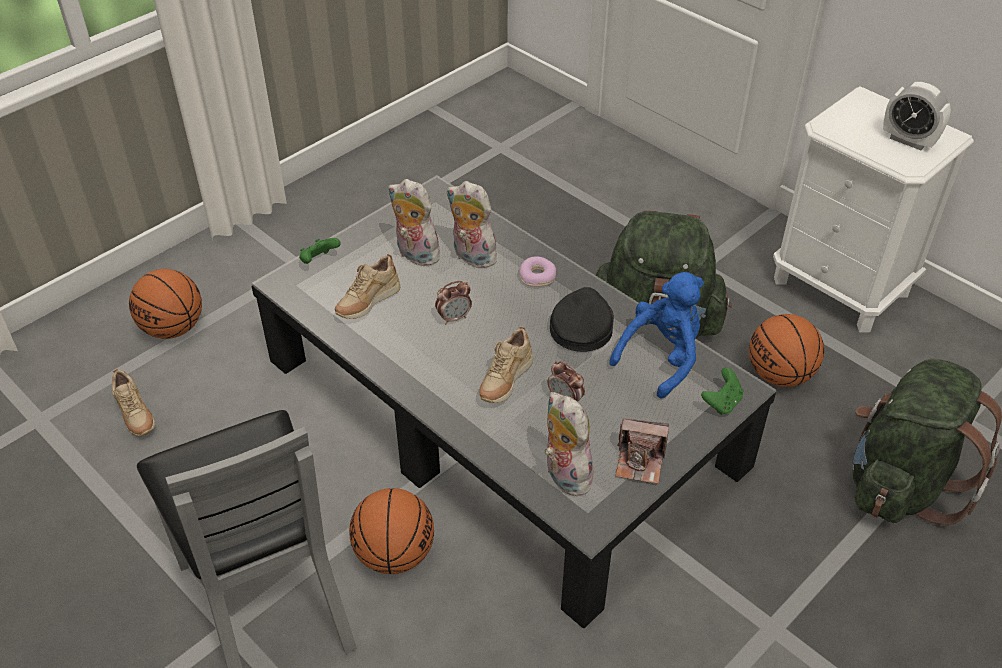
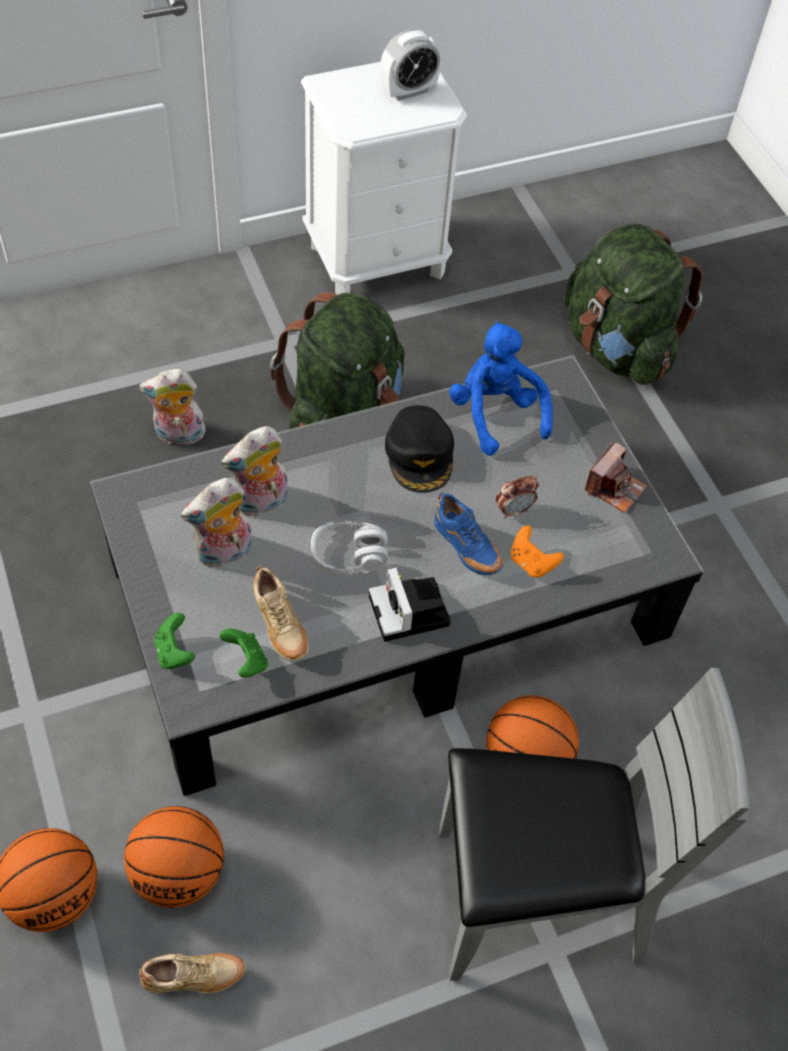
camera: 70 degrees left, 10 degrees up
alarm clock [435,281,472,324] -> grey headphones [311,521,388,575]
beige shoe [479,327,533,403] -> blue shoe [434,492,503,575]
donut [519,256,556,287] -> none
plush toy [544,392,593,496] -> plush toy moved to [139,369,206,445]
black cap [550,287,614,352] -> black cap turned 135 degrees counterclockwise [385,405,454,493]
green game controller [701,368,743,415] -> green game controller moved to [219,629,268,678]
basketball [749,314,824,387] -> basketball moved to [124,806,224,908]
none -> camera [369,567,451,642]
none -> orange game controller [511,525,564,578]

